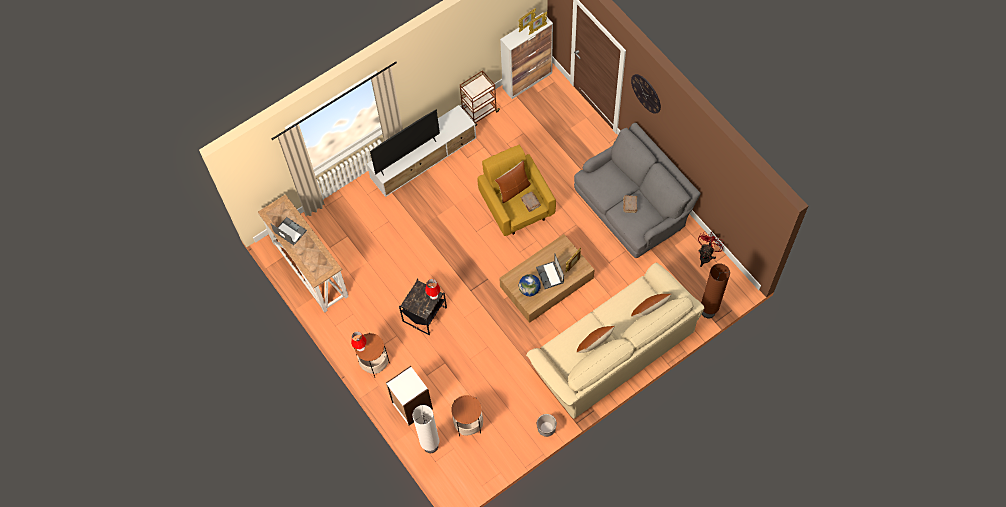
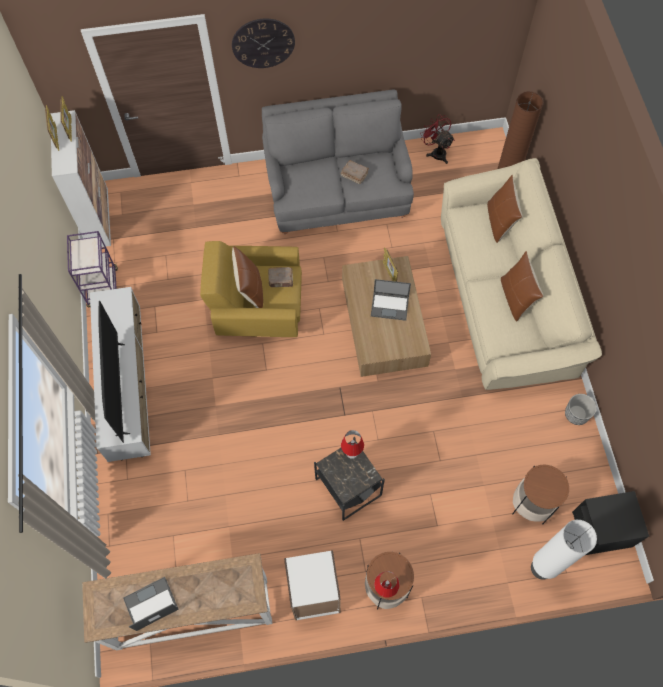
camera: 65 degrees left, 0 degrees up
white bookcase [386,366,433,426] -> white bookcase moved to [284,550,341,620]
brown cart [460,70,499,126] -> purple cart [67,231,118,307]
globe [519,274,541,296] -> none
none -> black nightstand [572,491,649,555]

